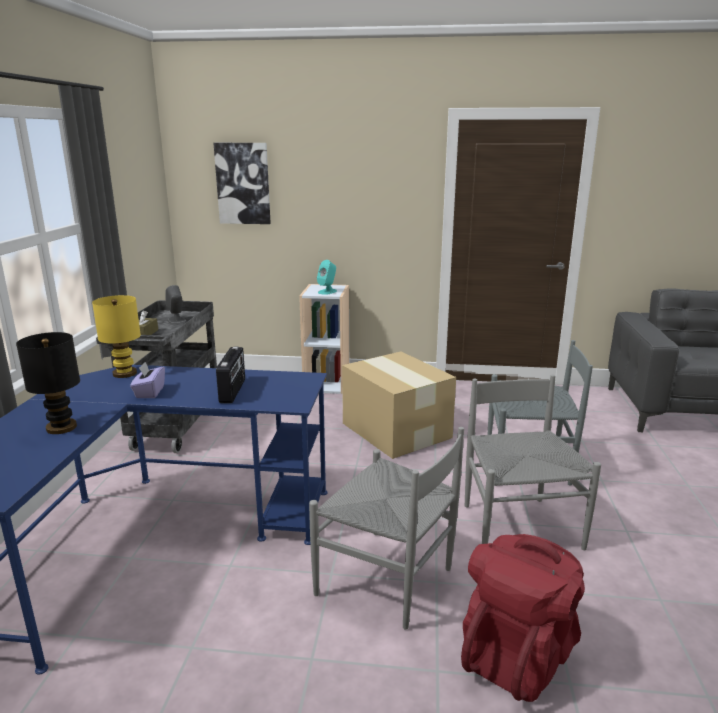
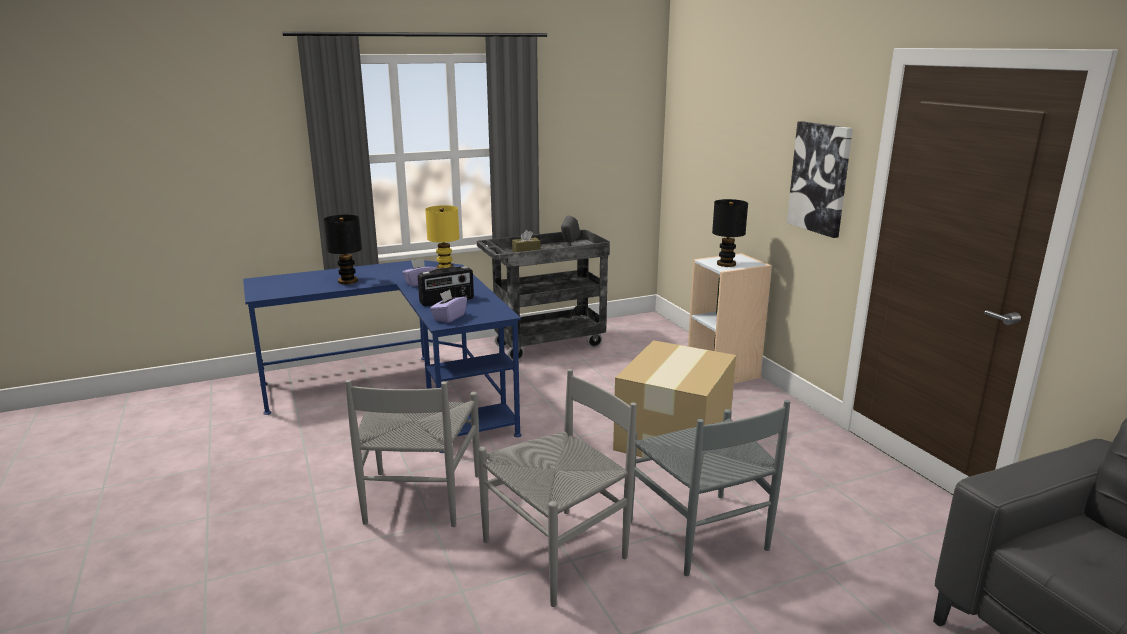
camera: 60 degrees right, 0 degrees up
picture [214,143,271,224] -> picture moved to [787,121,853,238]
turquoise speaker [317,260,337,295] -> black table lamp [712,199,748,267]
red backpack [461,534,585,702] -> none
none -> purple tissue box [430,289,467,323]

